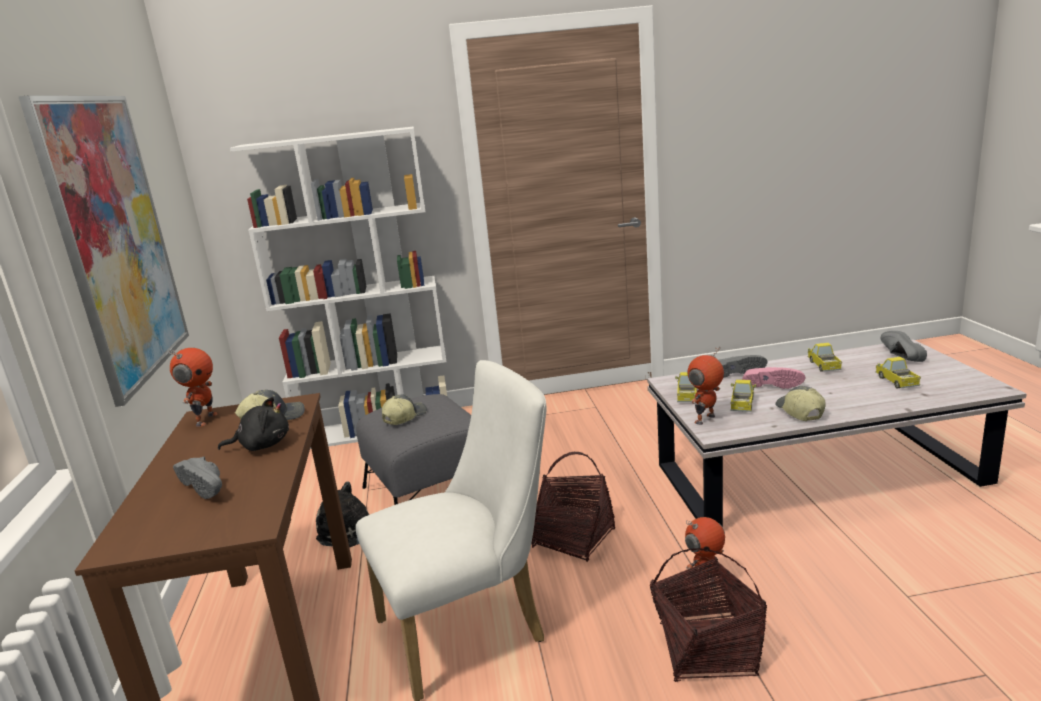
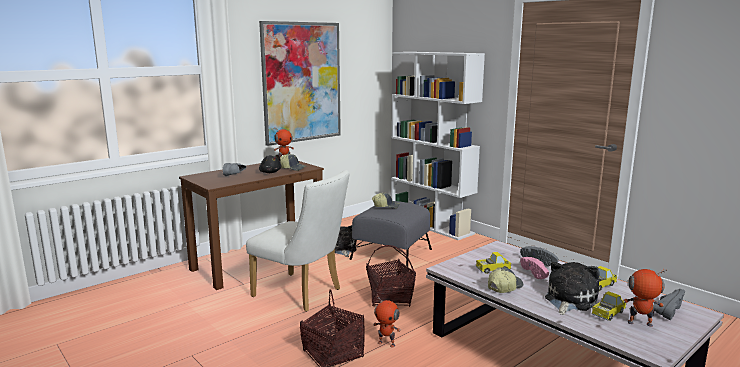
camera: 55 degrees right, 5 degrees down
toy truck [675,372,697,402] -> none
toy robot [687,347,724,425] -> toy robot moved to [623,269,667,327]
none -> plush toy [545,262,600,315]

